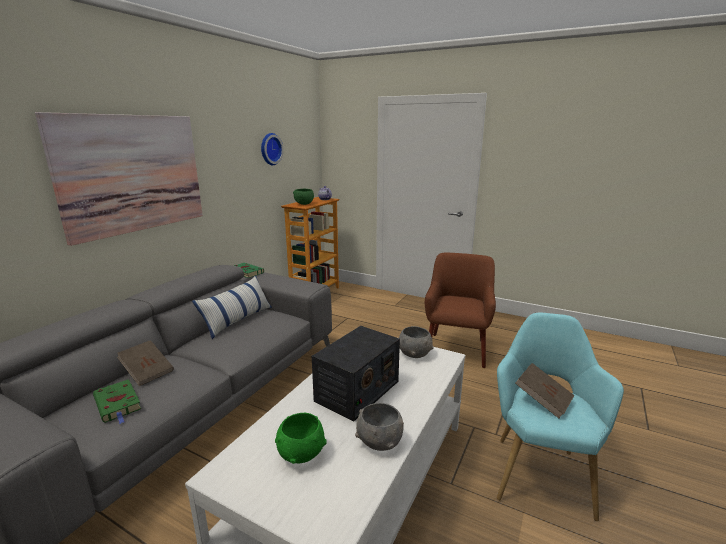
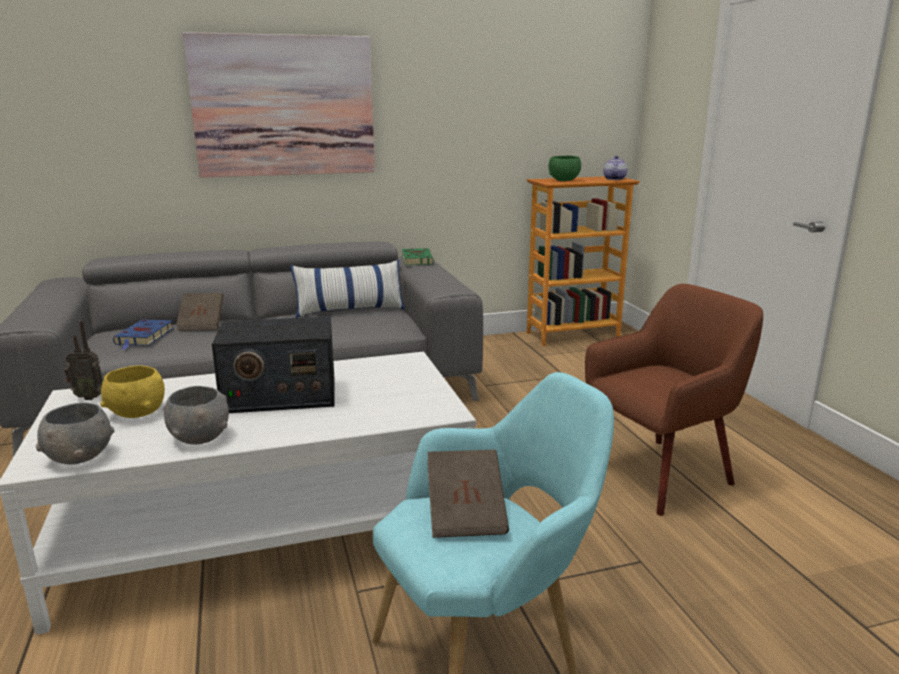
camera: 45 degrees right, 0 degrees up
green book [93,379,141,424] -> blue book [113,319,174,350]
wall clock [261,133,284,165] -> none
green bowl [275,413,327,464] -> yellow bowl [100,365,165,418]
grey bowl [399,326,433,358] -> grey bowl moved to [36,402,114,464]
none -> radio [64,320,103,400]

